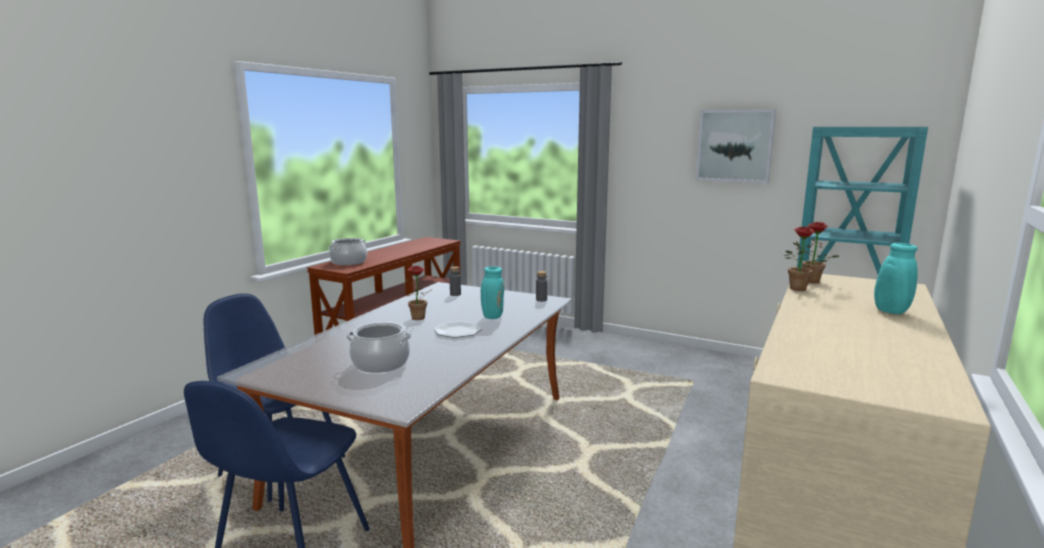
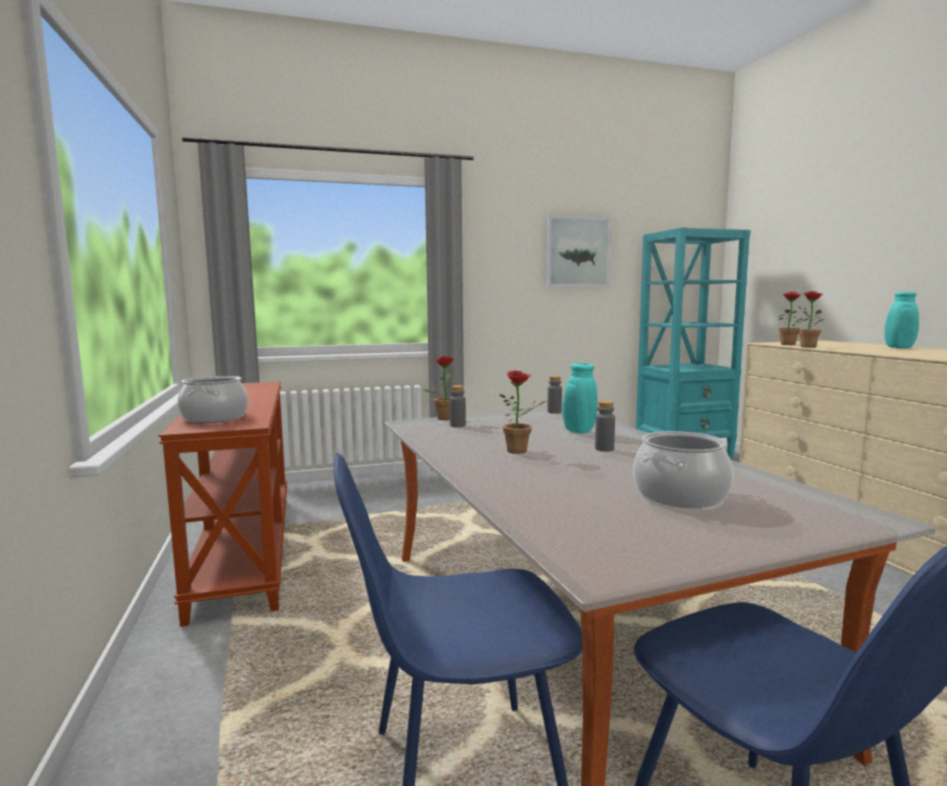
camera: 45 degrees left, 5 degrees down
plate [434,321,482,338] -> grey bottle [595,401,615,451]
none -> potted plant [423,356,458,420]

